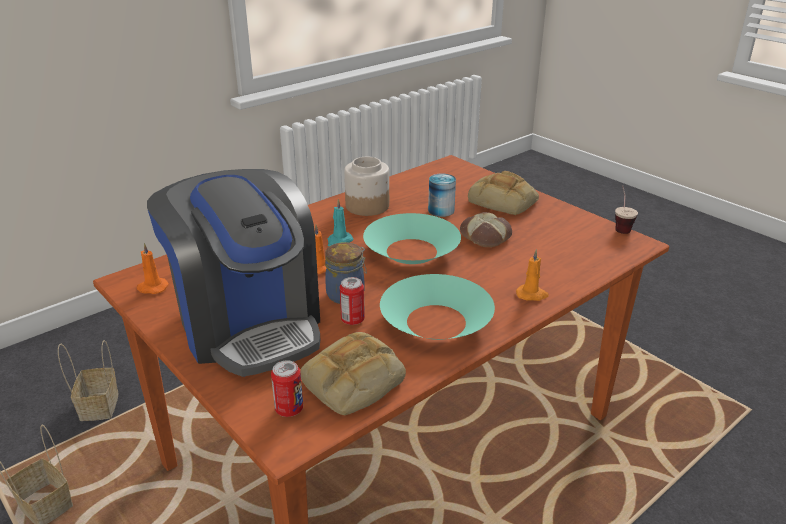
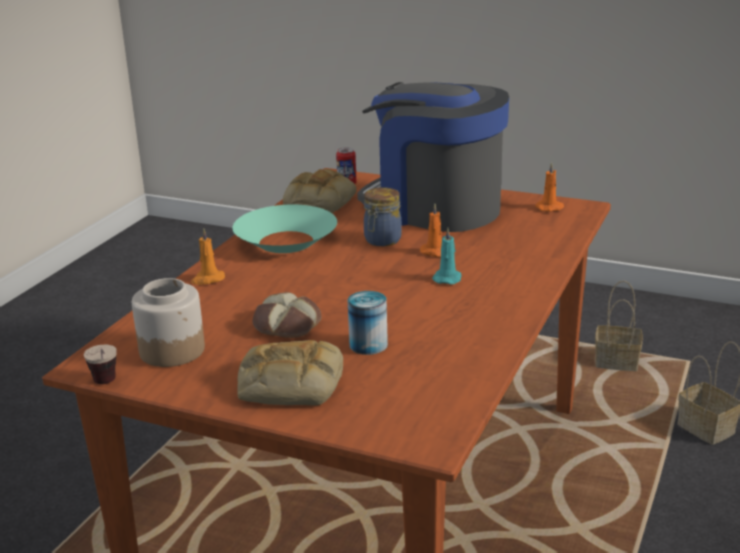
camera: 155 degrees right, 5 degrees down
can [340,277,365,325] -> none
jar [344,157,389,216] -> jar moved to [132,278,205,367]
turquoise bowl [363,213,461,264] -> none

